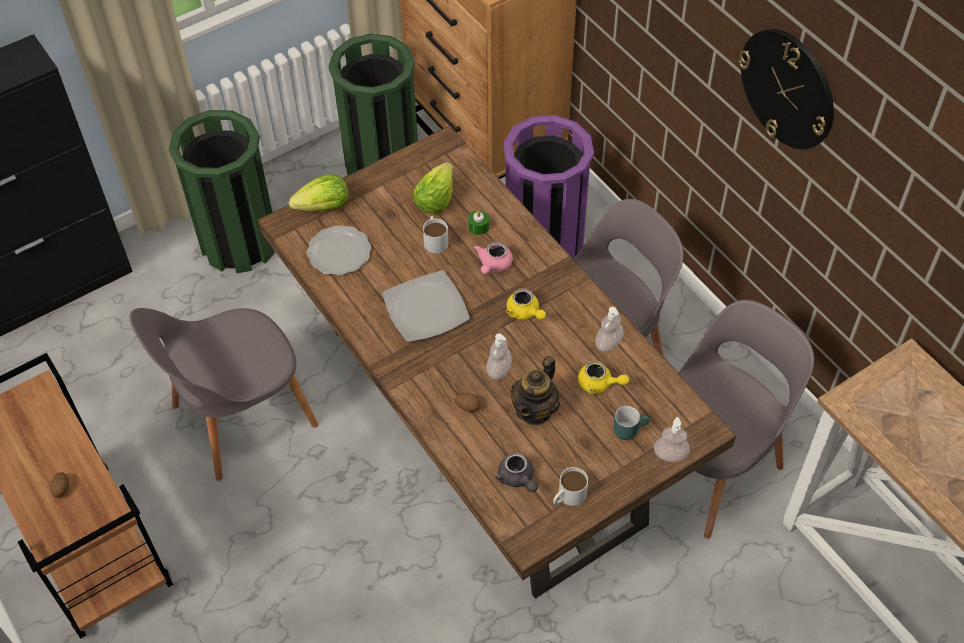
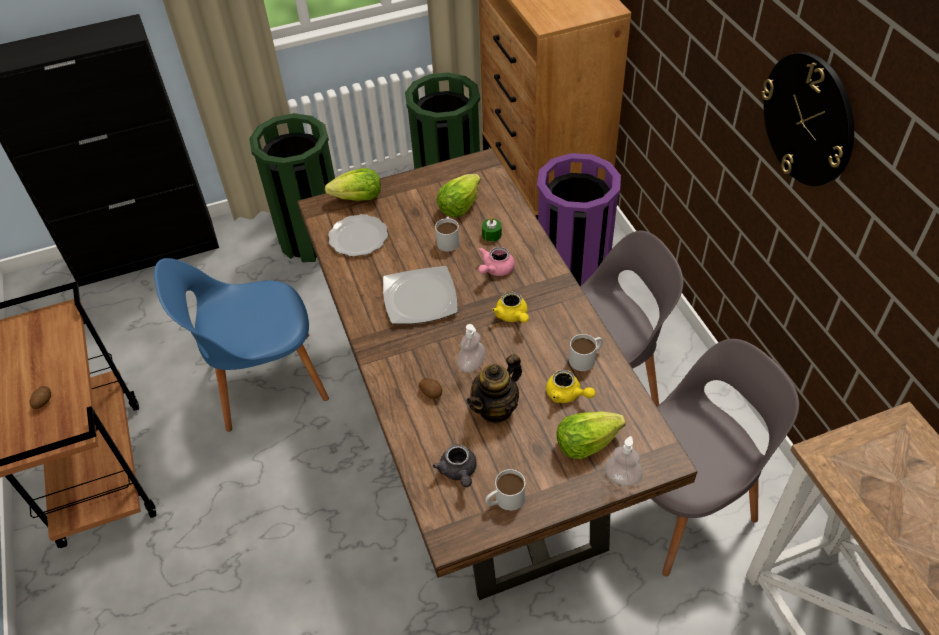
camera: 15 degrees right, 5 degrees down
grey chair [130,308,318,481] -> blue chair [154,258,329,432]
soap dispenser [595,307,623,352] -> white mug [569,334,603,371]
turquoise mug [613,406,649,440] -> lettuce [556,411,626,459]

